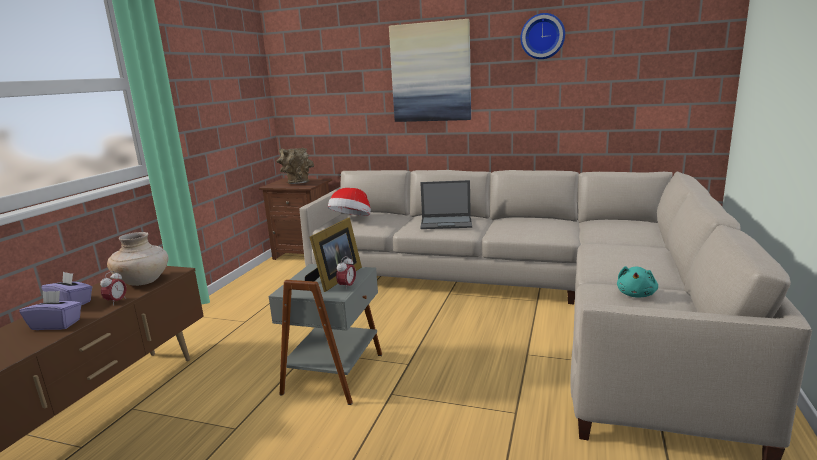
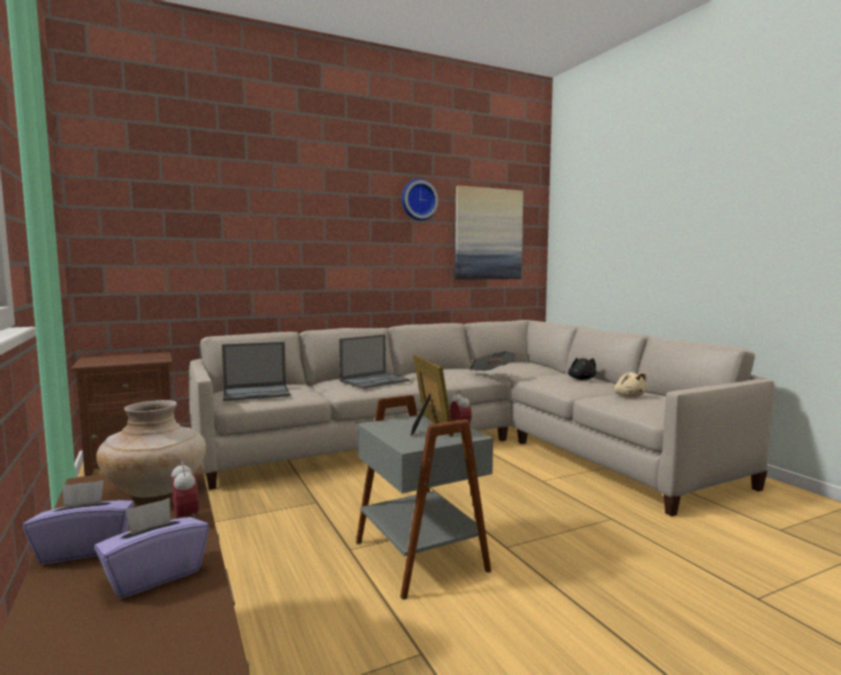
camera: 45 degrees left, 10 degrees down
brown vase [276,148,314,184] -> none
hat [328,188,371,216] -> laptop [222,342,290,401]
picture [389,19,471,122] -> picture moved to [455,186,523,279]
turquoise plush toy [617,266,658,298] -> beige plush toy [614,372,647,397]
none -> newspaper [470,351,516,371]
none -> black plush toy [568,358,596,380]

